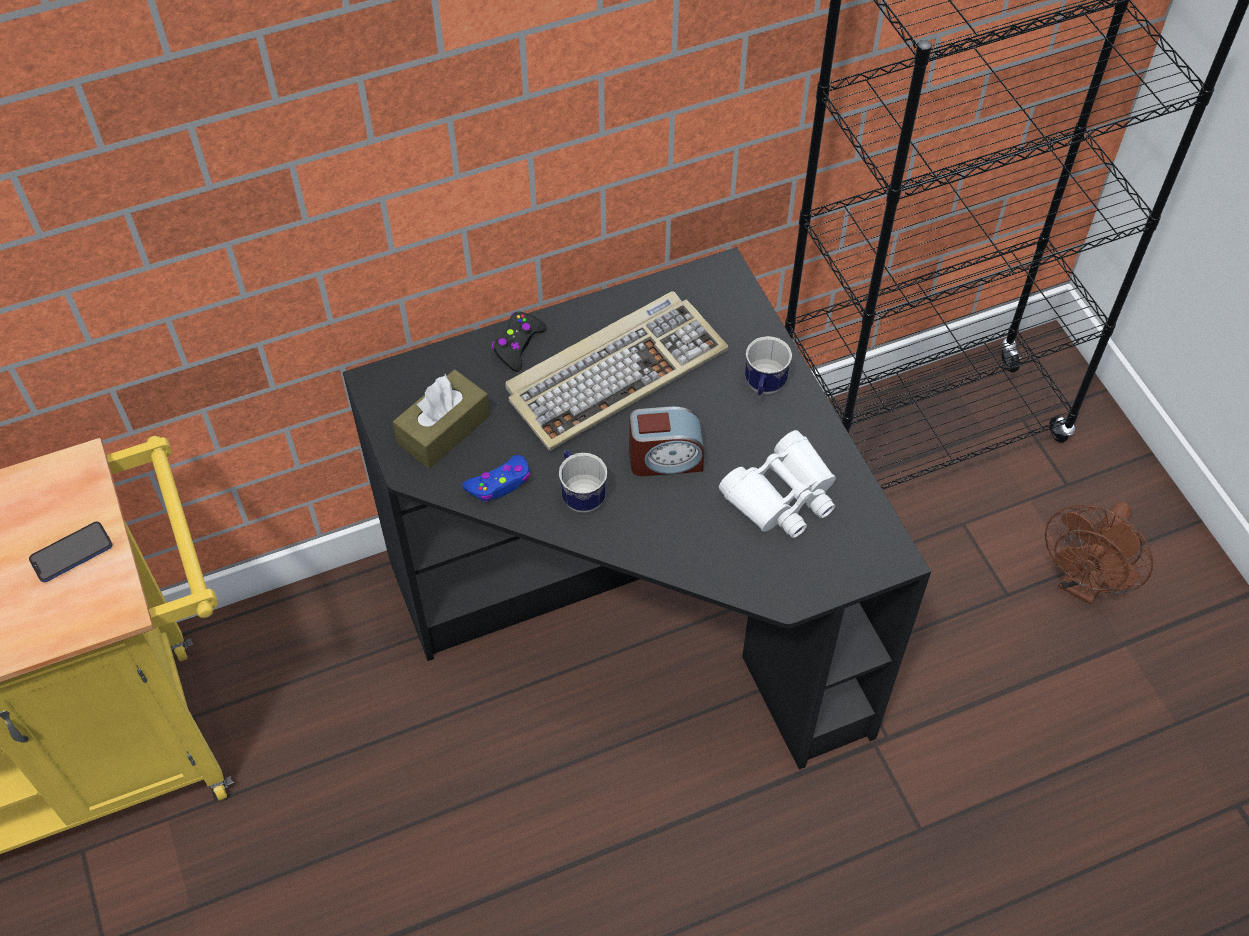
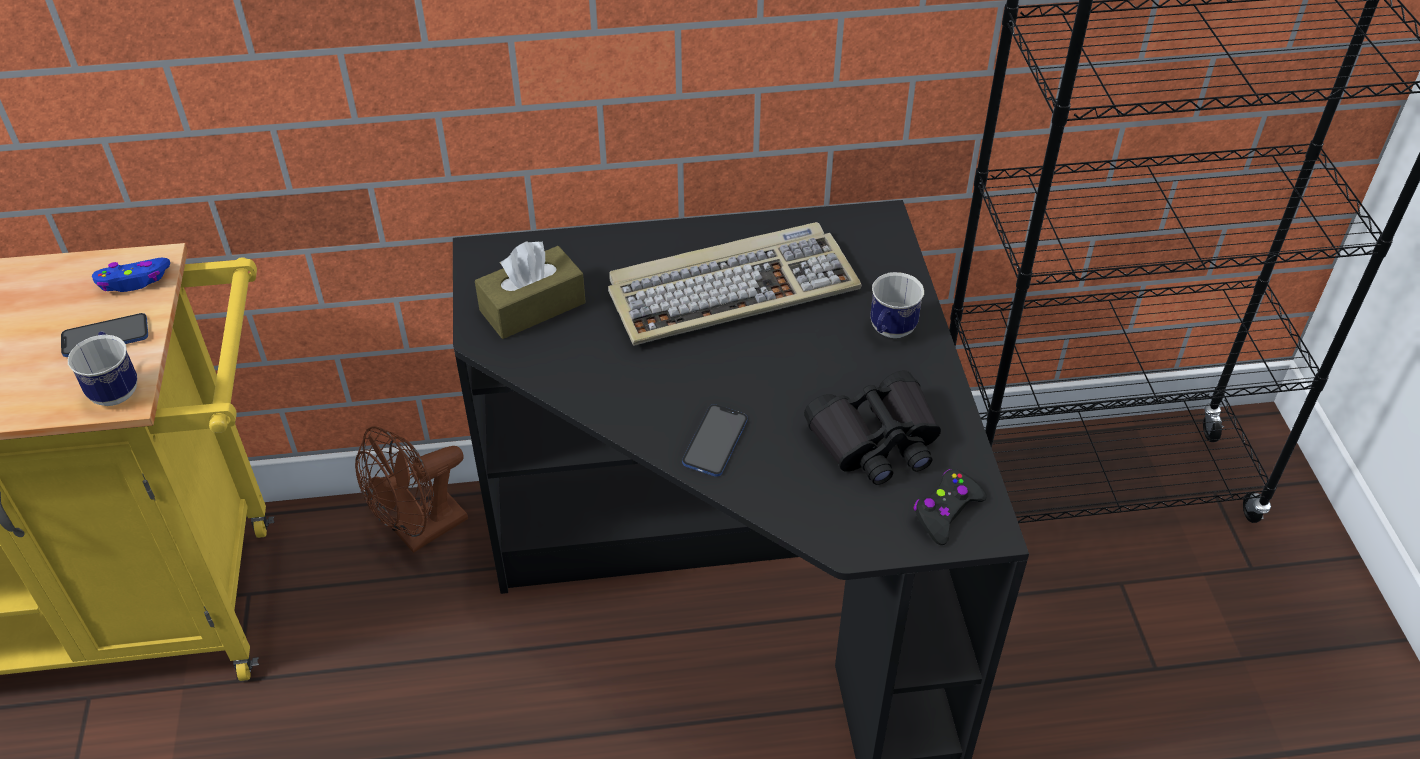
camera: 15 degrees right, 10 degrees down
blue game controller [462,455,530,502] -> blue game controller moved to [92,258,170,292]
black game controller [492,311,547,372] -> black game controller moved to [914,469,987,545]
mug [559,450,607,513] -> mug moved to [68,331,137,406]
alarm clock [629,407,705,476] -> none
white binoculars [719,430,836,538] -> black binoculars [804,371,941,485]
brown fan [1045,502,1153,605] -> brown fan moved to [355,426,468,553]
none -> phone [682,404,747,477]

